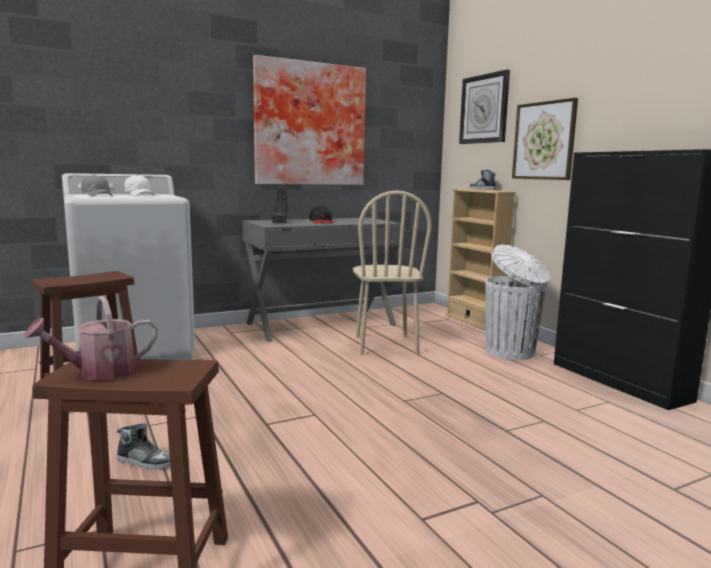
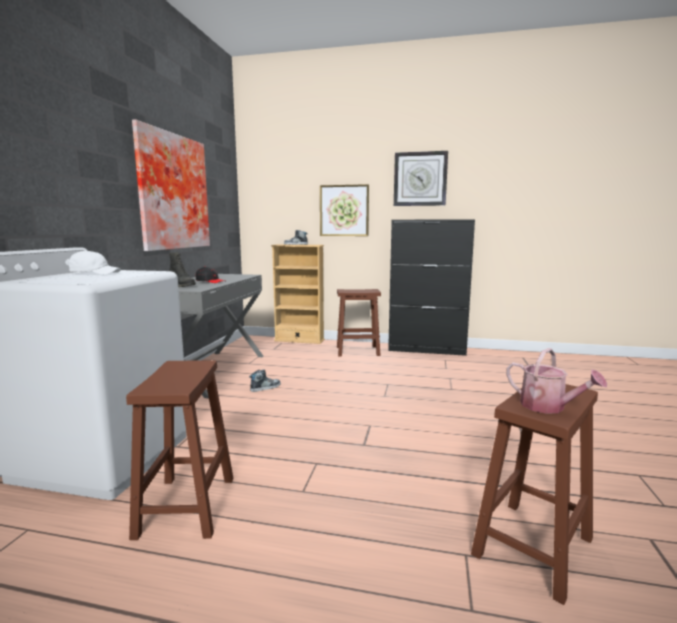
camera: 50 degrees left, 0 degrees up
watering can [23,296,158,380] -> watering can turned 45 degrees counterclockwise [506,348,607,414]
grey cap [81,175,113,197] -> none
shoe [117,423,170,470] -> shoe moved to [249,369,281,392]
beige chair [353,190,432,355] -> none
wall clock [459,70,510,144] -> wall clock moved to [394,151,448,206]
white trash can [485,244,550,360] -> brown stool [337,289,381,356]

